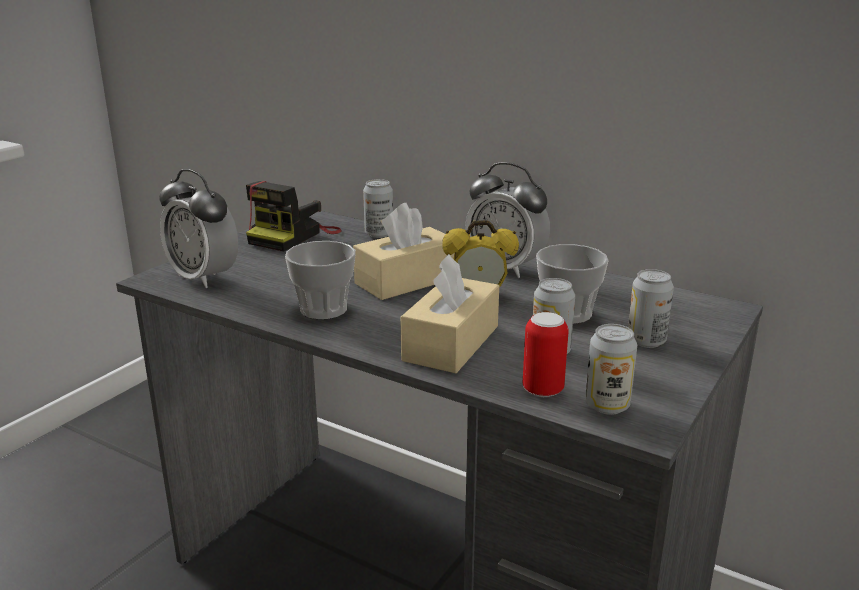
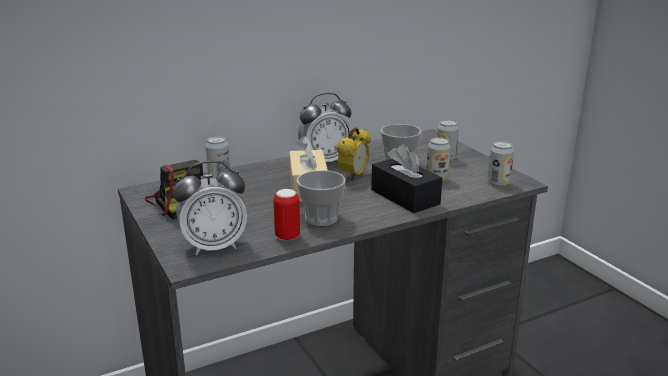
camera: 60 degrees left, 0 degrees up
beige tissue box [401,254,499,373] -> black tissue box [371,144,442,213]
can [523,312,569,397] -> can moved to [273,189,300,241]

